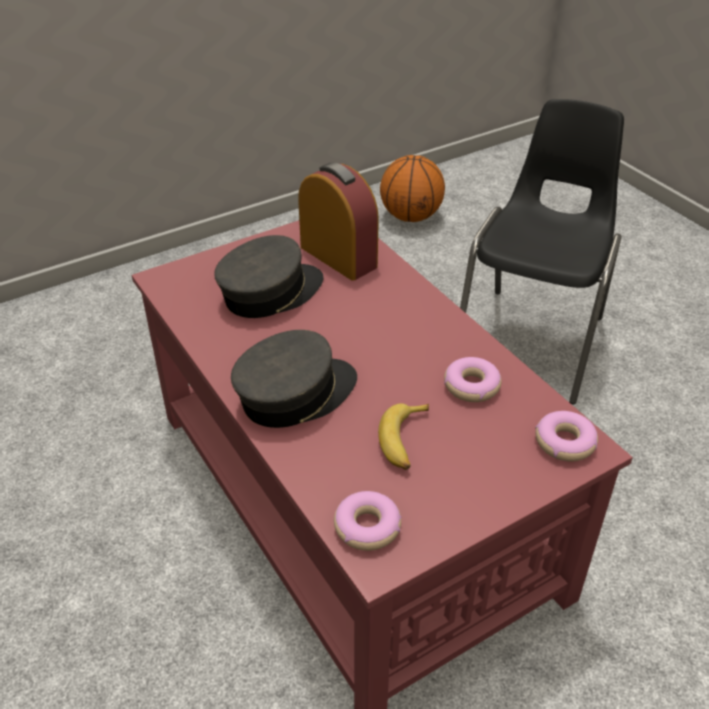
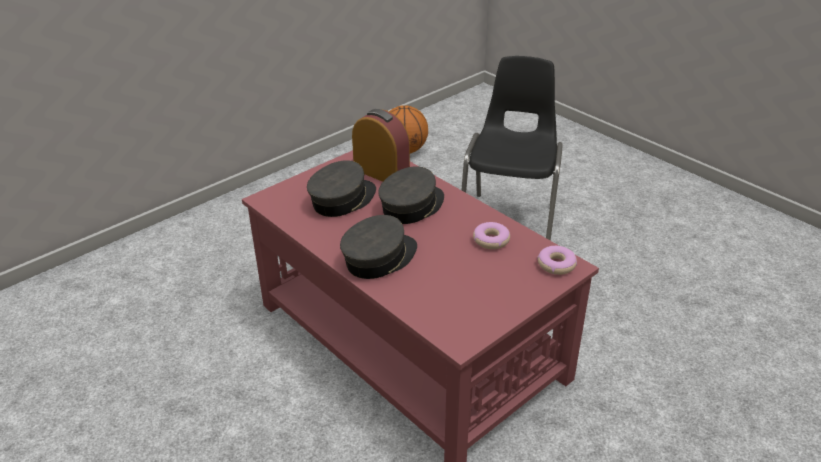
camera: 10 degrees left, 5 degrees down
donut [334,491,402,551] -> none
banana [378,403,429,470] -> none
none -> grey cap [378,166,444,224]

